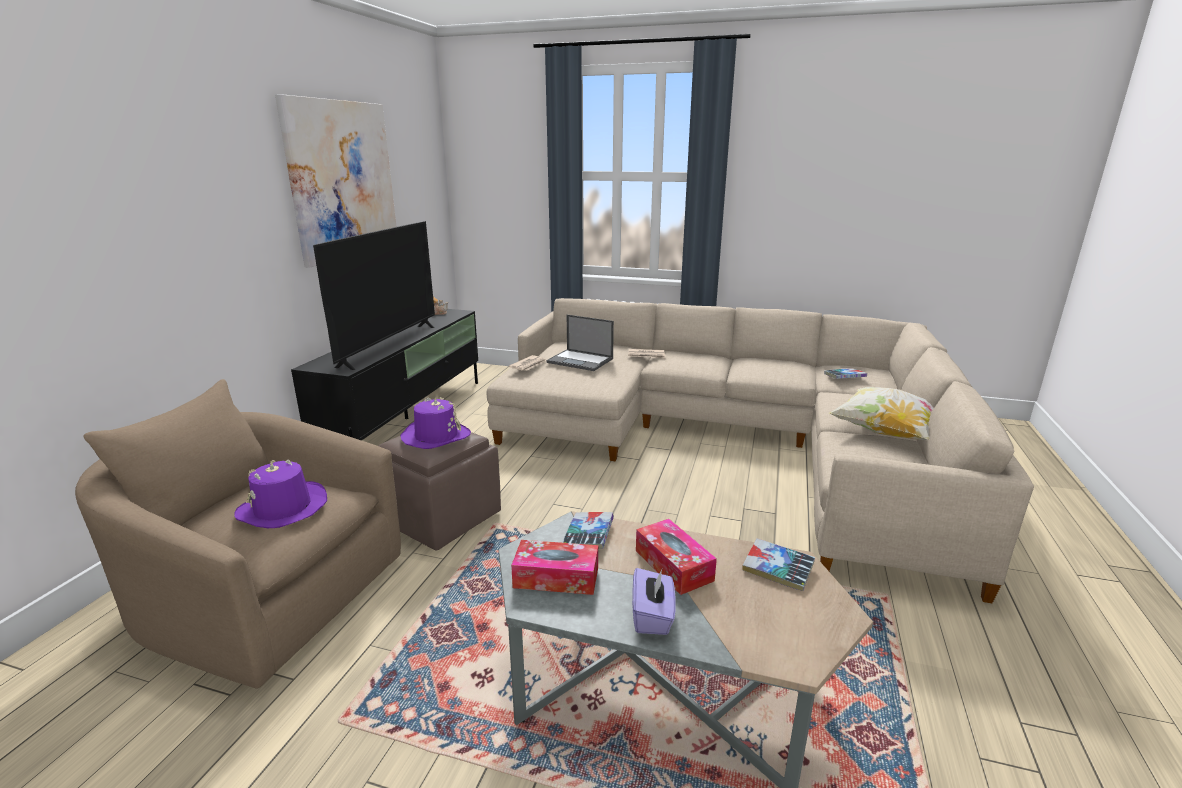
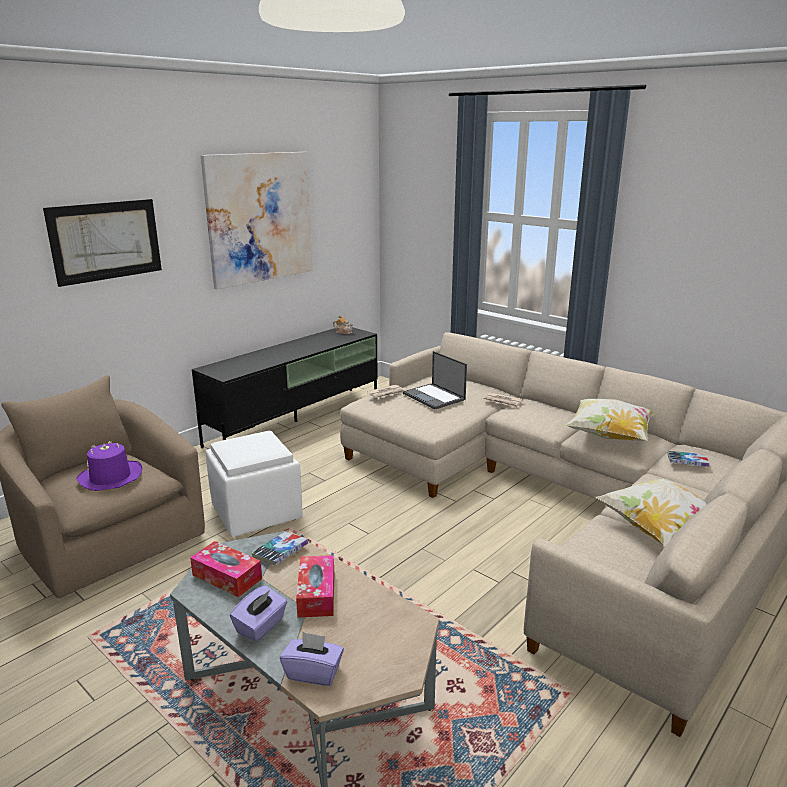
camera: 25 degrees right, 0 degrees up
television [313,221,435,370] -> none
brown ottoman [378,432,501,551] -> white ottoman [206,431,303,537]
purple hat [400,397,471,449] -> none
book [742,538,815,591] -> none
none -> picture [43,199,162,287]
none -> purple tissue box [280,632,344,686]
none -> pillow [565,399,654,441]

